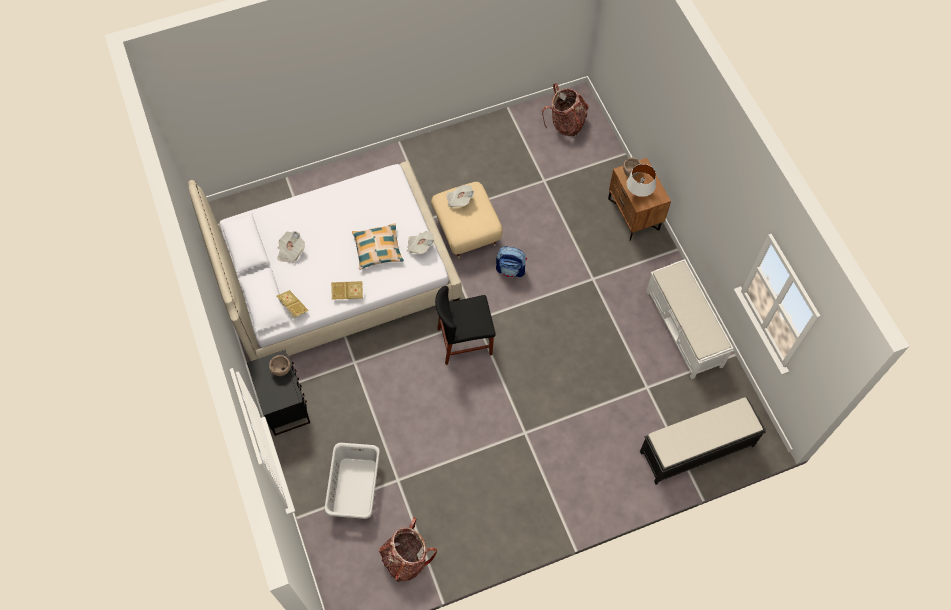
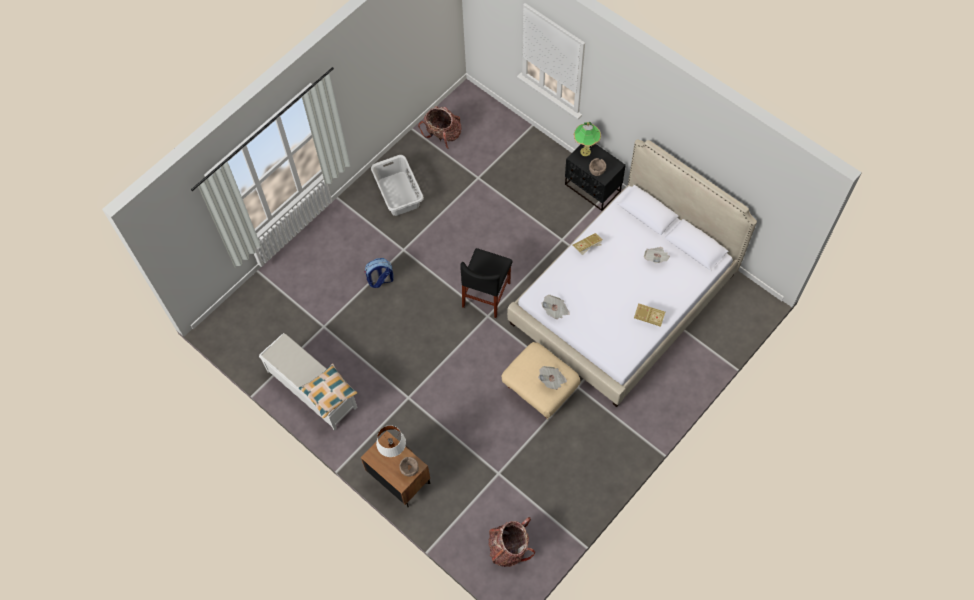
camera: 155 degrees right, 0 degrees up
book [277,290,309,319] -> book moved to [634,303,665,327]
grey laundry basket [325,443,380,519] -> grey laundry basket moved to [371,155,424,216]
pillow [352,223,404,270] -> pillow moved to [299,364,358,419]
black chair [435,286,496,365] -> black chair turned 150 degrees clockwise [460,248,513,318]
backpack [496,246,527,278] -> backpack moved to [365,258,394,288]
black bench [640,397,766,485] -> none
none -> table lamp [574,122,601,156]

